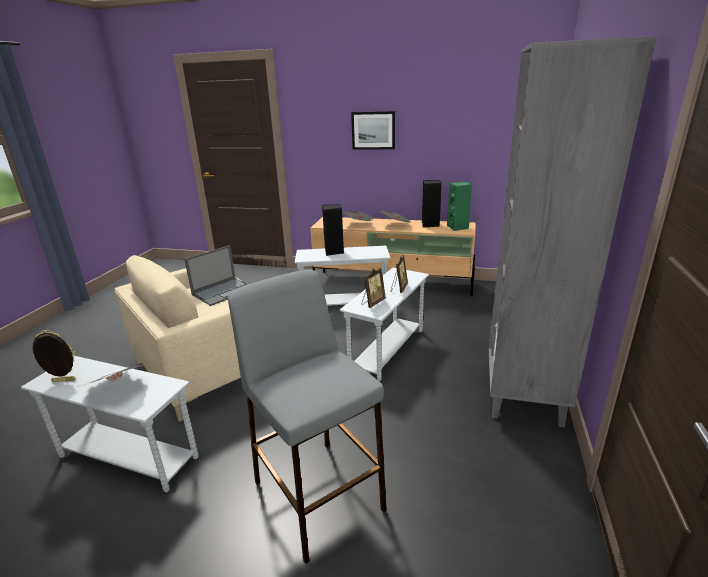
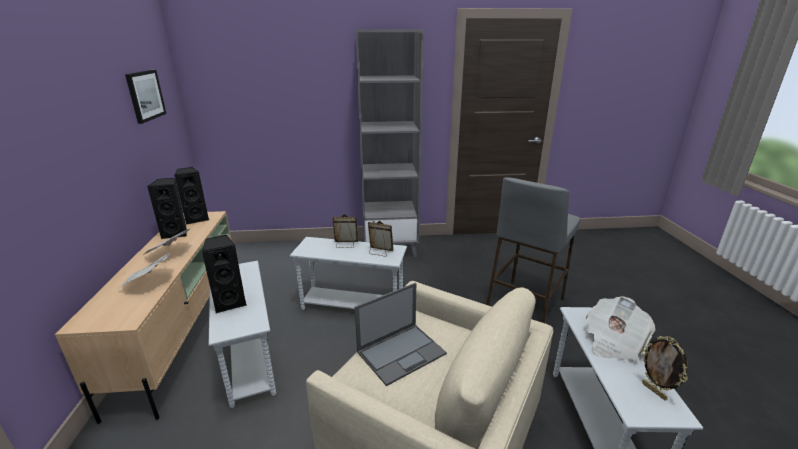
camera: 110 degrees left, 0 degrees up
laptop [184,245,248,306] -> laptop turned 120 degrees clockwise [355,283,447,386]
picture [351,111,395,149] -> picture moved to [125,70,166,124]
green speaker [447,182,472,231] -> black speaker [174,167,209,225]

